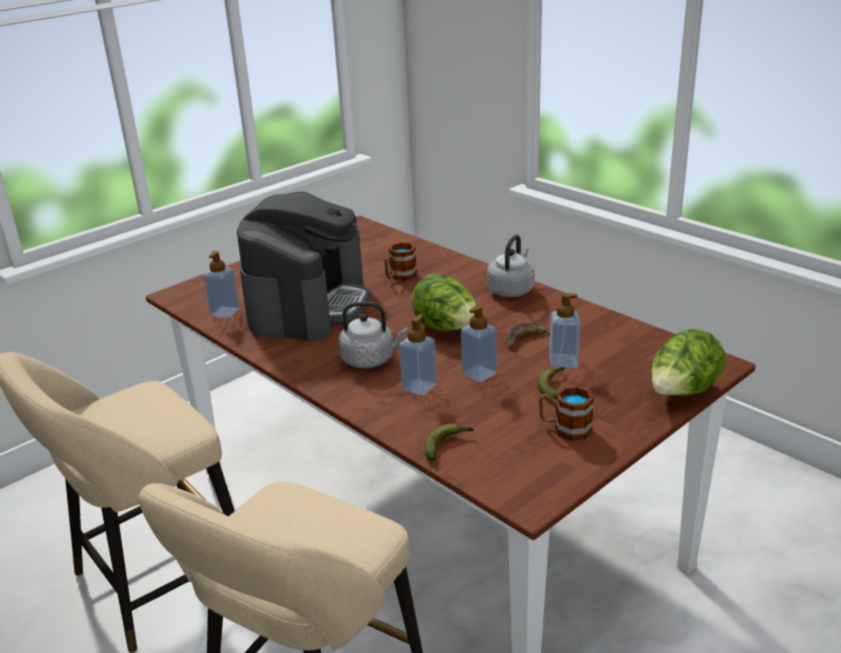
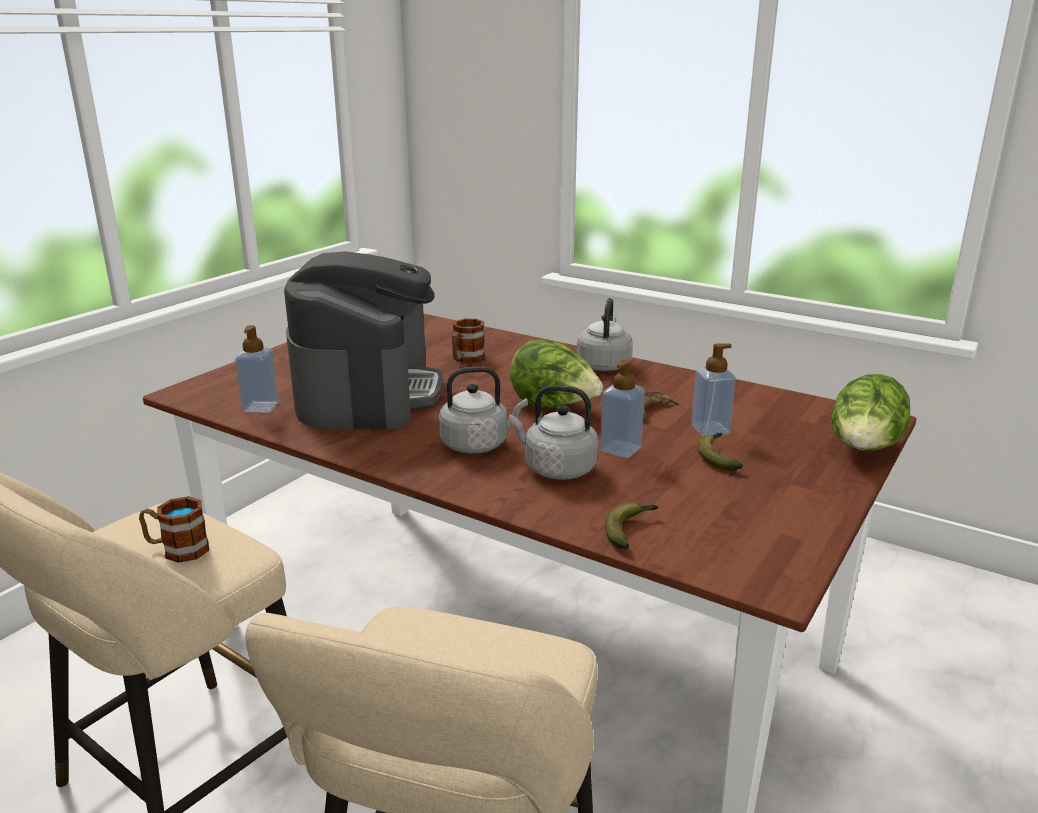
camera: 15 degrees left, 5 degrees down
soap dispenser [399,314,437,396] -> grey kettle [509,385,598,480]
mug [539,386,594,441] -> mug moved to [139,496,209,563]

